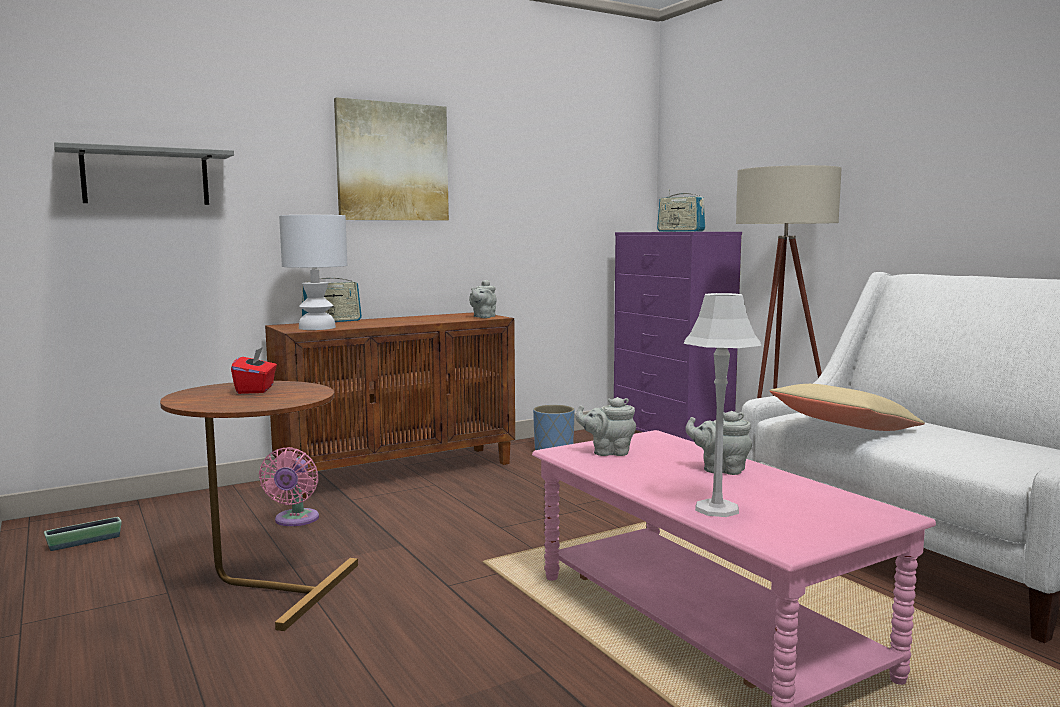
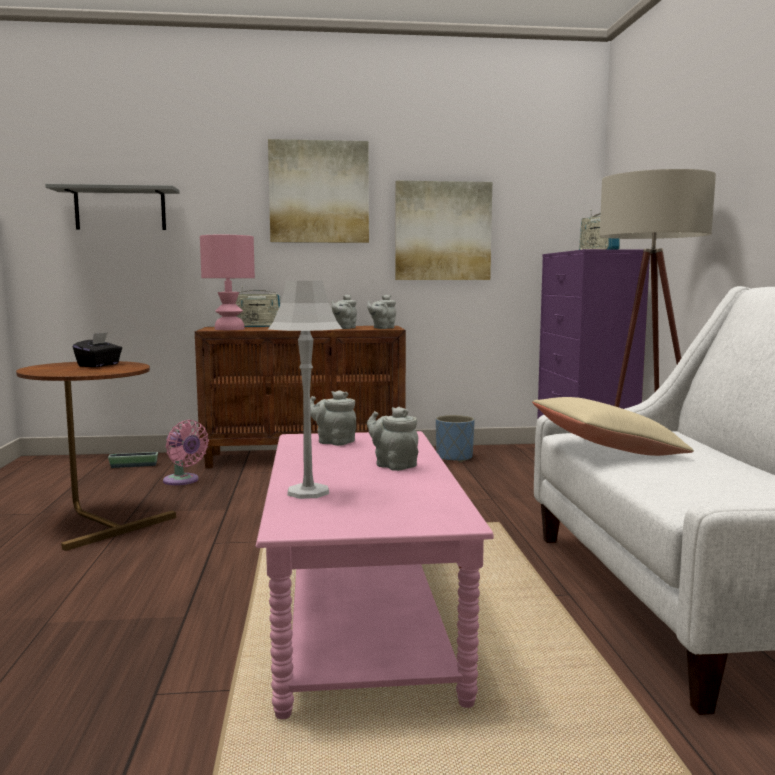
camera: 25 degrees right, 0 degrees up
planter [44,517,122,551] -> planter moved to [108,452,158,468]
red tissue box [231,347,277,394] -> black tissue box [73,332,122,367]
pink fan [259,447,319,526] -> pink fan turned 75 degrees counterclockwise [163,420,209,485]
white table lamp [279,215,347,330] -> pink table lamp [200,235,255,330]
none -> grey teapot [331,295,357,329]
none -> picture [395,181,492,280]

